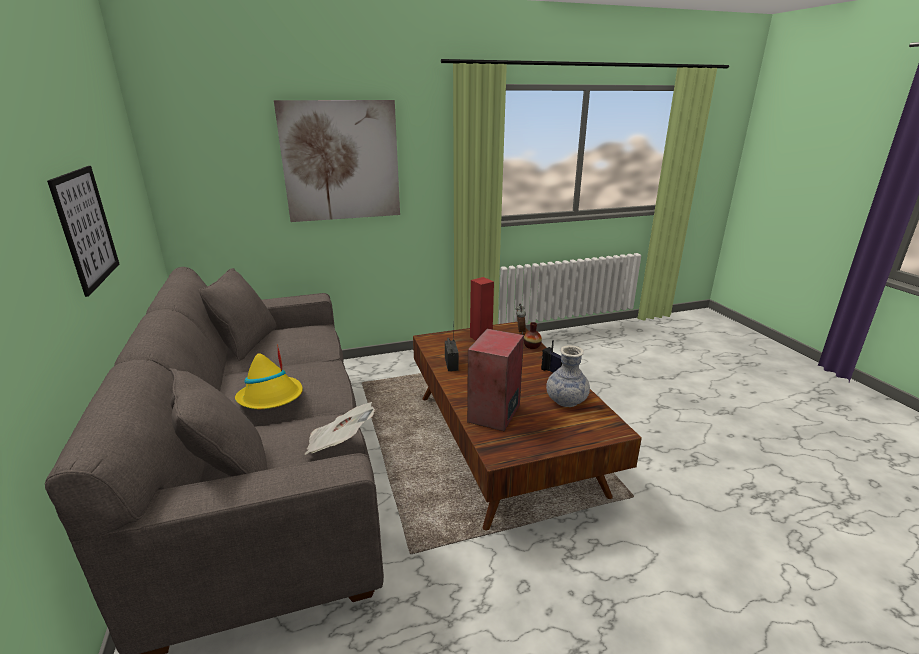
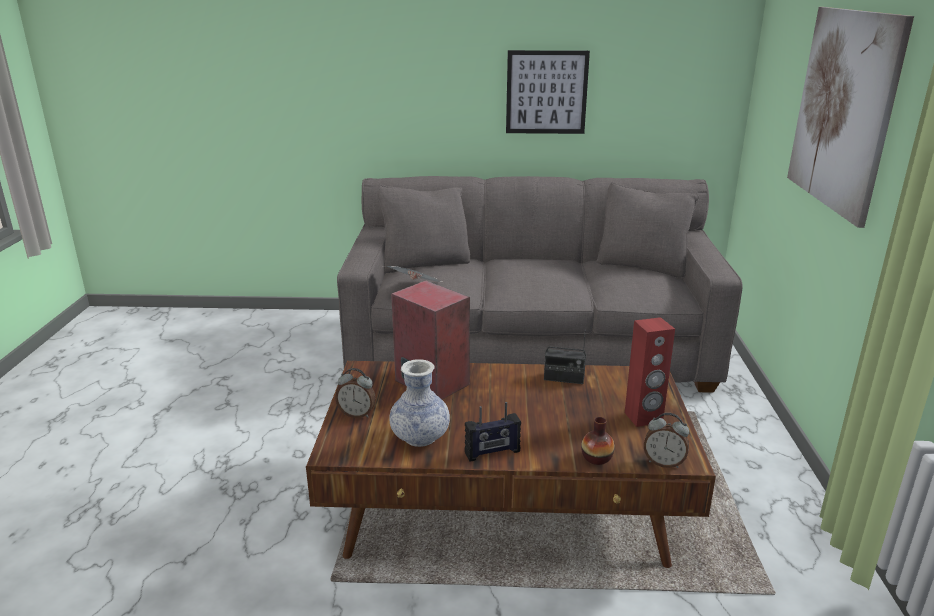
camera: 110 degrees right, 0 degrees up
yellow hat [235,344,303,409] -> none
none -> alarm clock [335,368,376,418]

